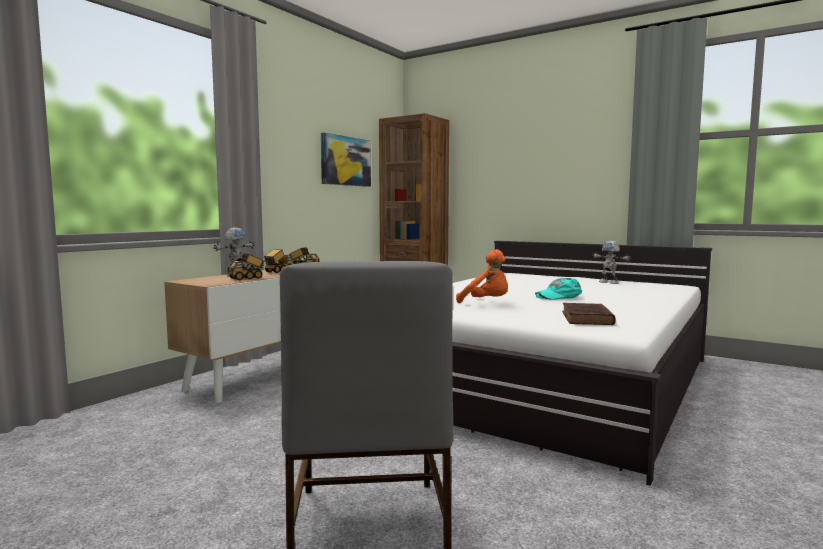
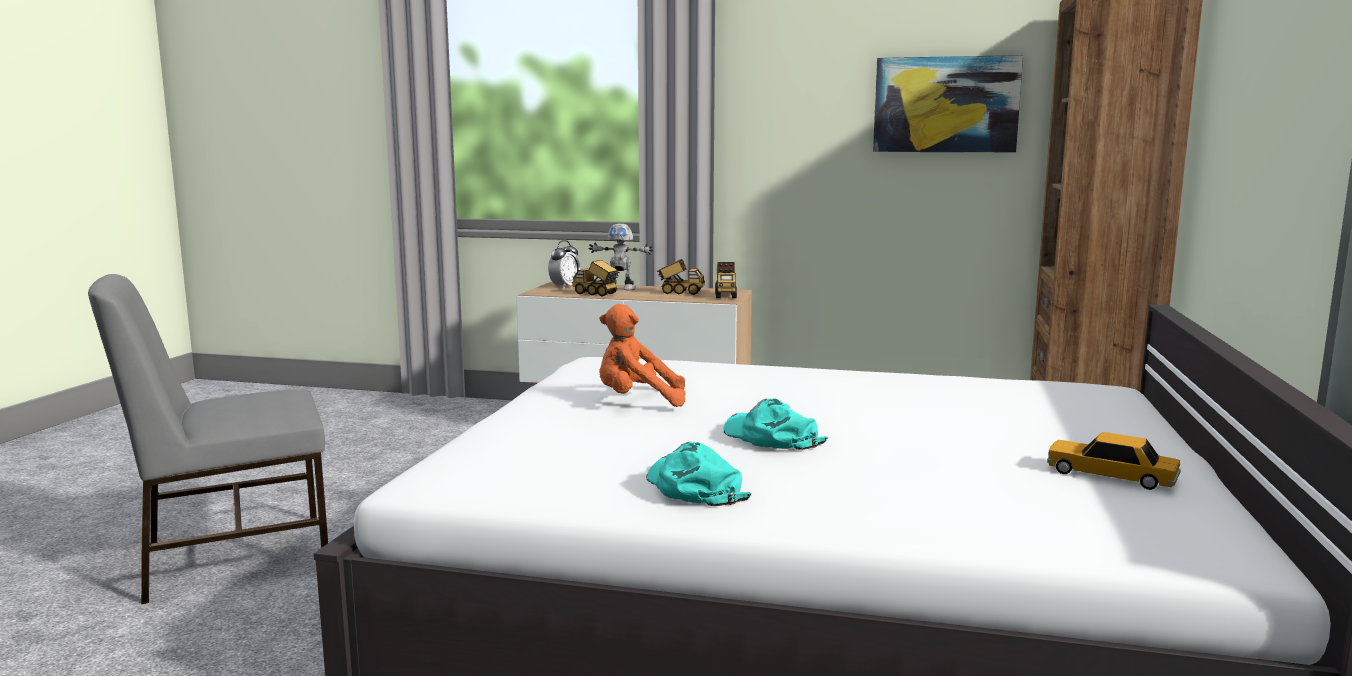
camera: 70 degrees right, 5 degrees up
orange plush toy [456,249,508,303] -> orange plush toy turned 75 degrees clockwise [599,304,686,407]
brown book [562,303,616,325] -> none
toy robot [592,241,631,284] -> toy car [1047,432,1181,490]
none -> alarm clock [548,240,580,289]
none -> turquoise cap [647,442,751,506]

